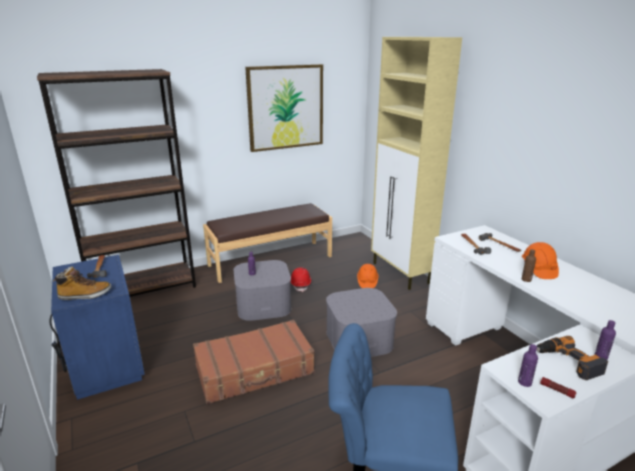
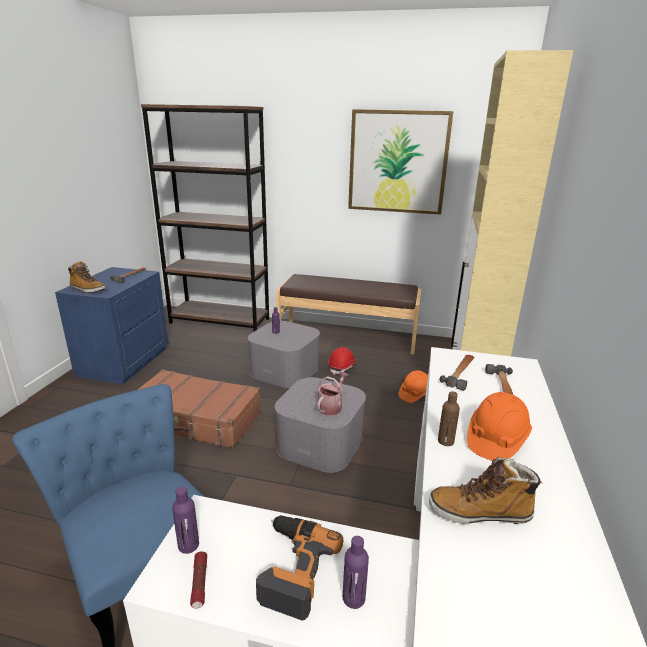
camera: 40 degrees right, 0 degrees up
none -> watering can [317,372,349,416]
none -> boot [429,457,542,524]

